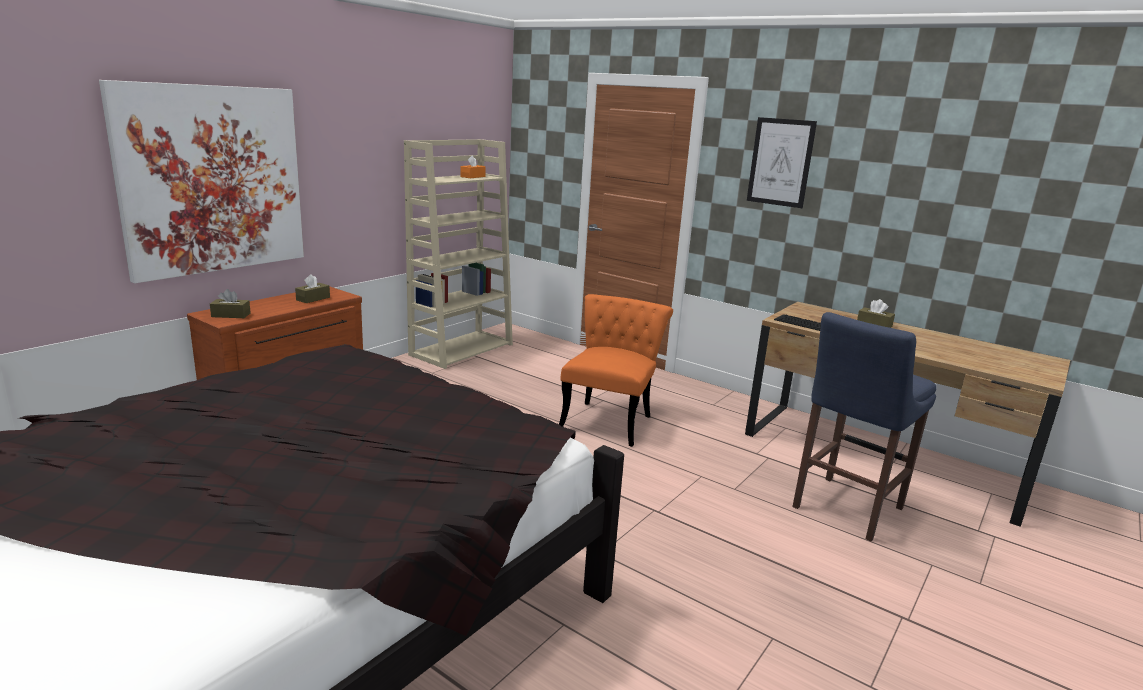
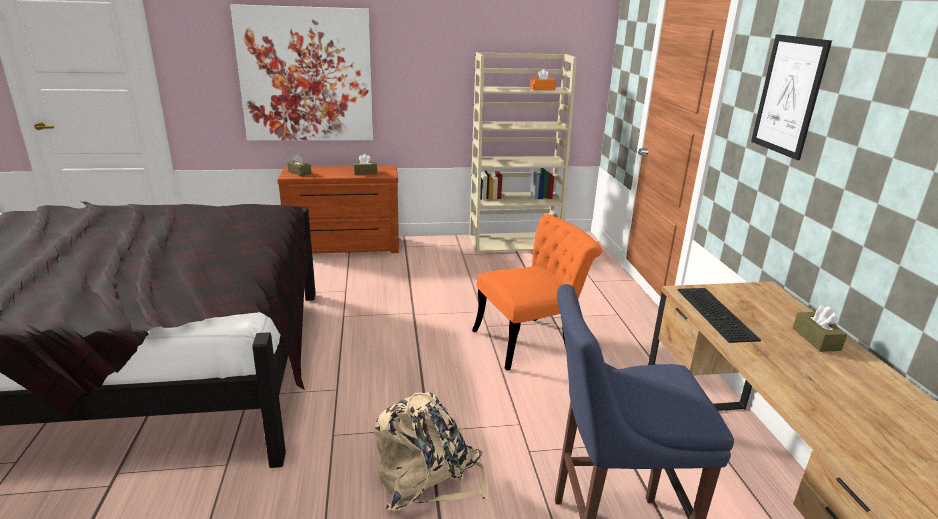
camera: 45 degrees right, 5 degrees up
none -> beige backpack [375,392,489,512]

